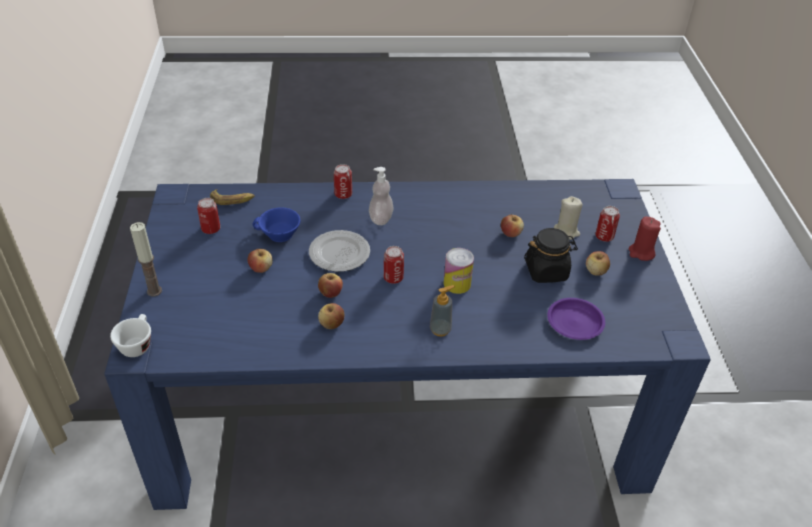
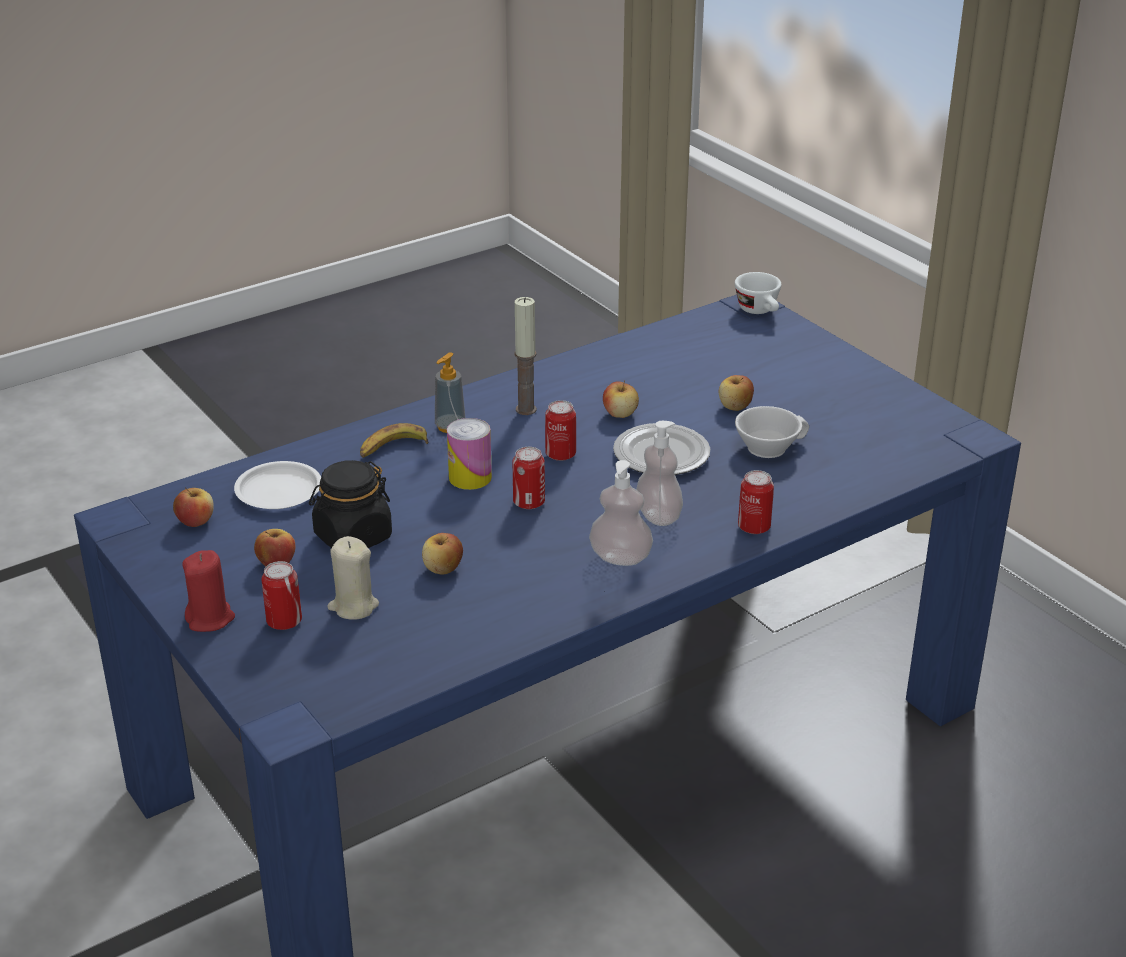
camera: 150 degrees right, 10 degrees down
candle [130,222,162,296] -> candle moved to [514,297,537,415]
can [197,198,220,234] -> can moved to [513,447,545,509]
banana [210,189,255,205] -> banana moved to [360,423,429,458]
blue cup [252,208,300,242] -> white cup [735,406,809,458]
apple [318,303,344,329] -> apple moved to [173,487,214,527]
purple plate [547,298,605,340] -> white plate [234,461,321,509]
none -> soap dispenser [589,460,653,566]

